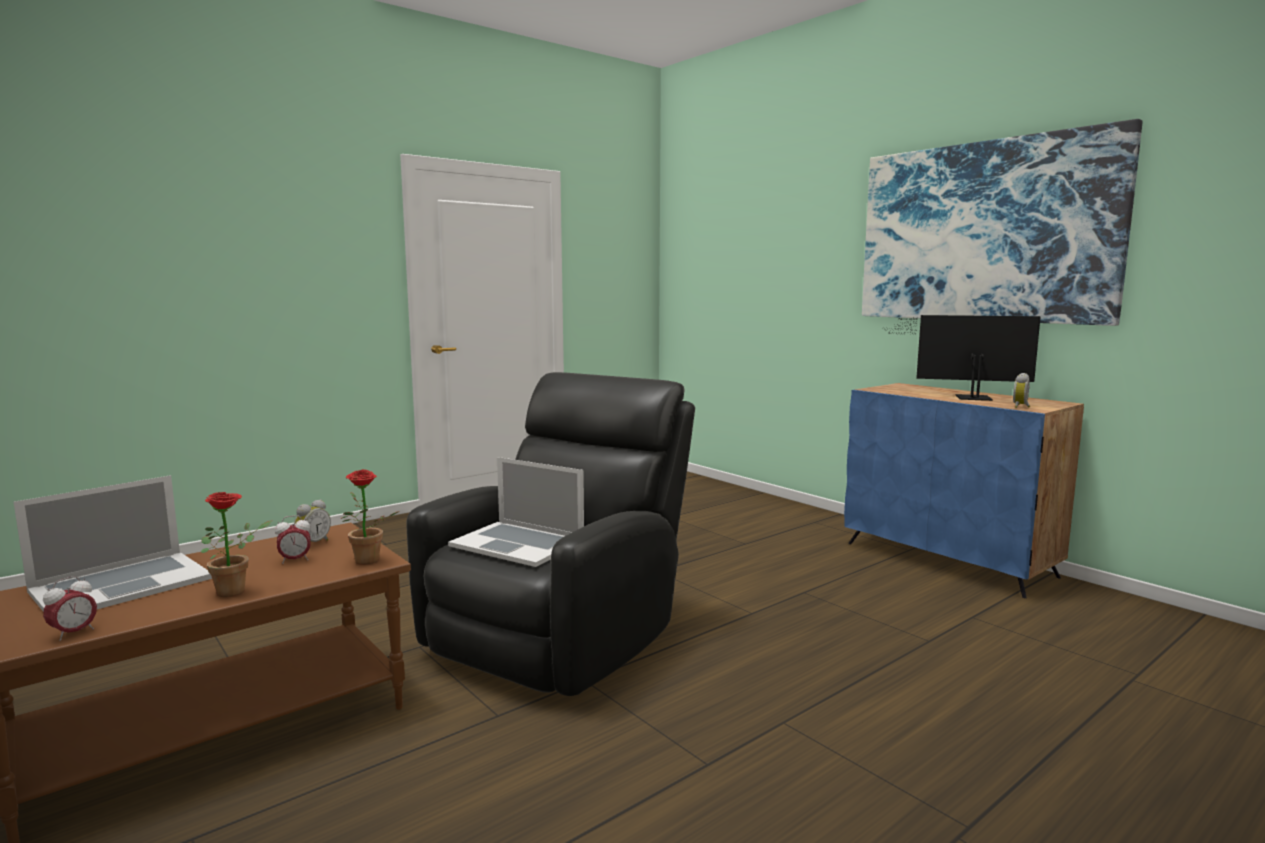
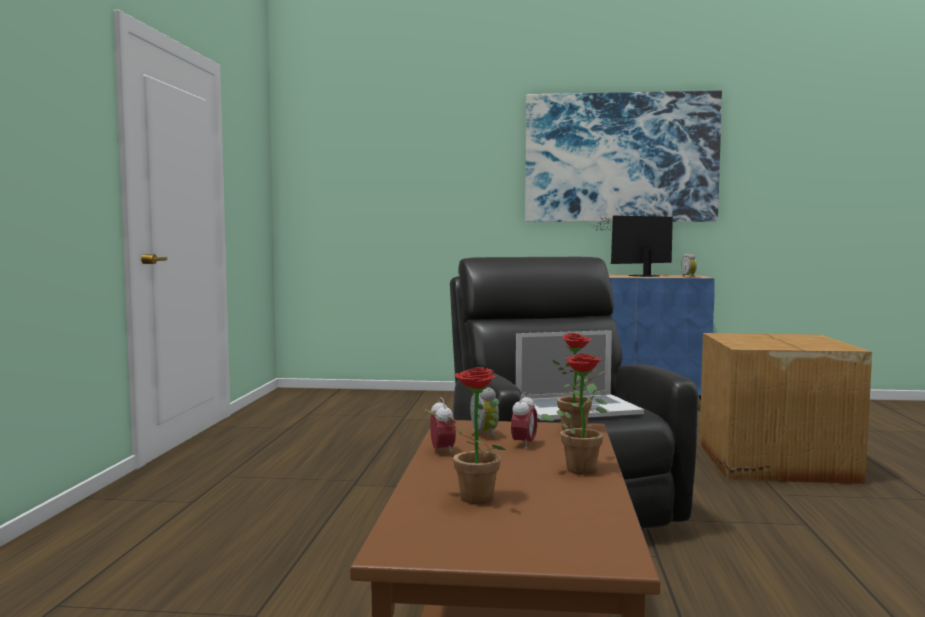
camera: 45 degrees left, 5 degrees down
laptop [14,475,212,612] -> potted plant [425,367,506,504]
alarm clock [43,576,97,641] -> alarm clock moved to [430,397,456,455]
none -> cardboard box [700,333,872,484]

